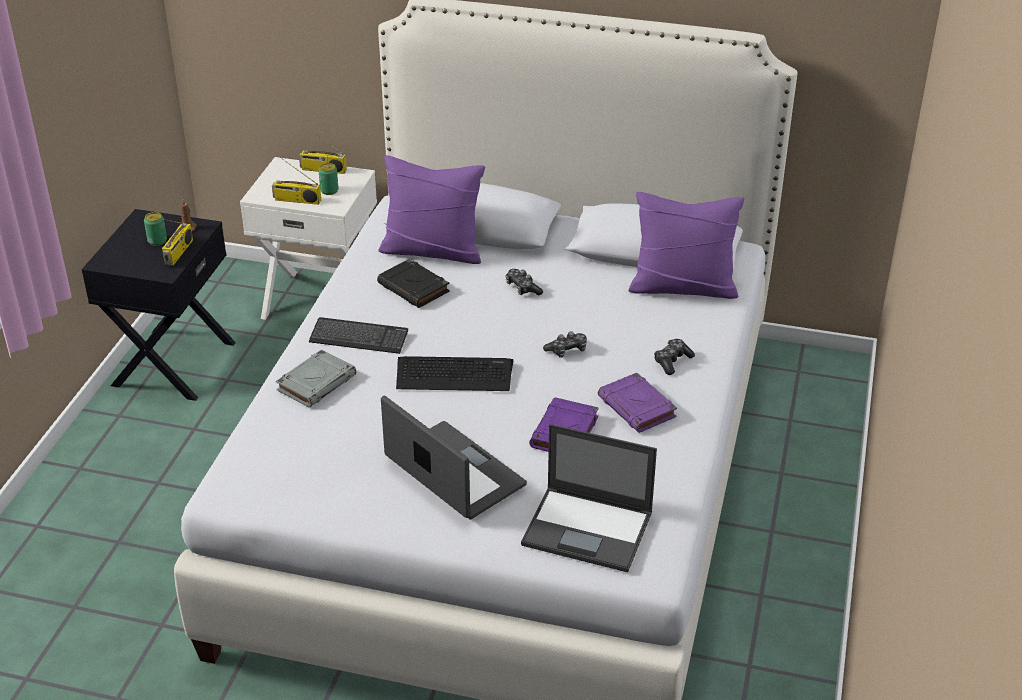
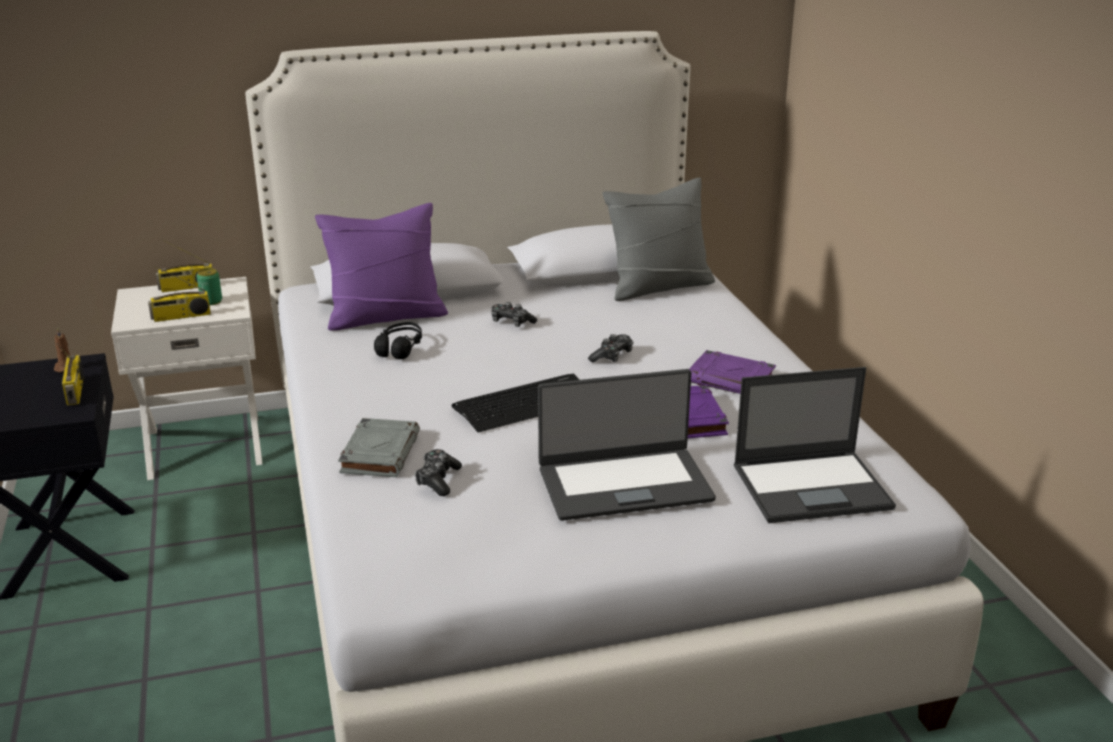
camera: 30 degrees left, 10 degrees down
can [144,212,167,246] -> none
keyboard [309,317,408,354] -> none
black book [377,259,450,308] -> black headphones [374,322,422,359]
laptop [381,395,527,519] -> laptop turned 150 degrees clockwise [538,369,716,521]
purple pillow [628,192,744,299] -> grey pillow [603,178,715,301]
game controller [654,339,695,375] -> game controller moved to [415,449,462,496]

